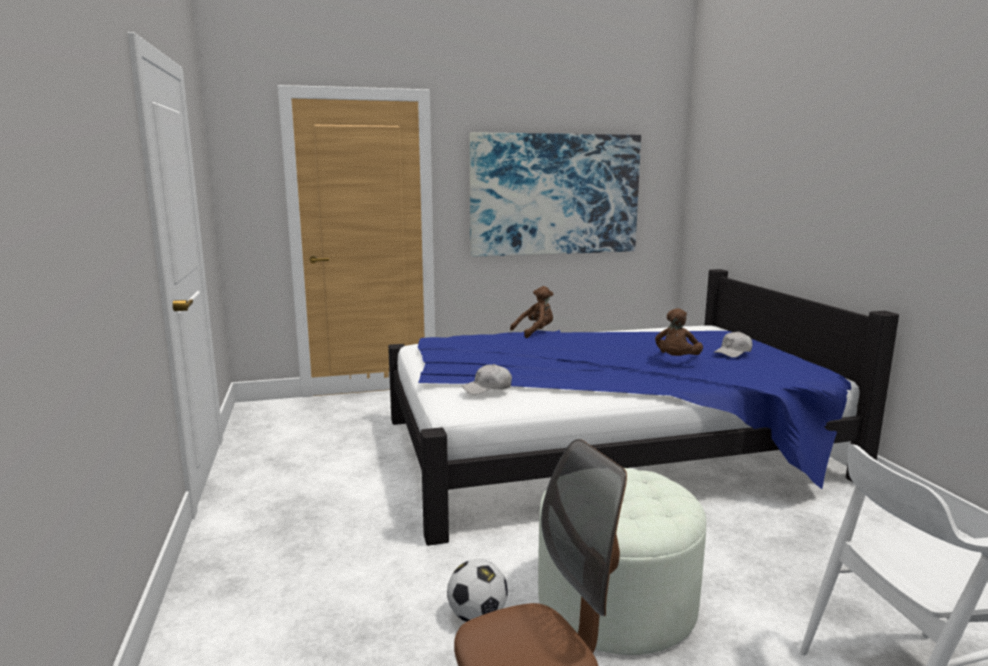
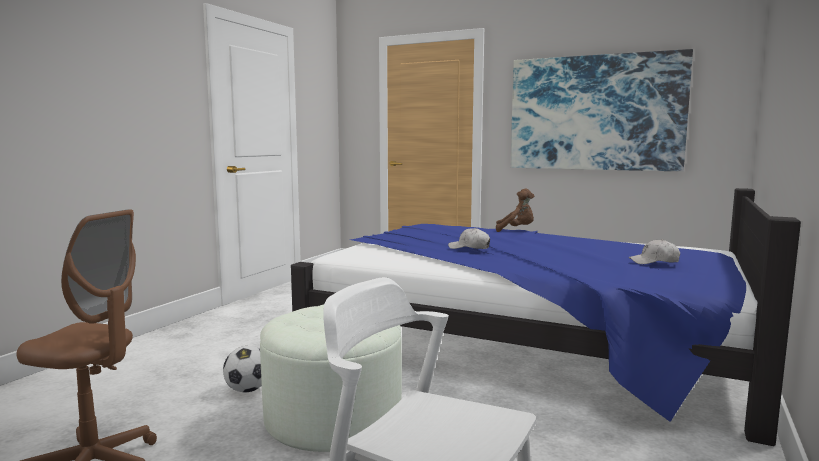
camera: 40 degrees right, 5 degrees down
white cap [462,364,512,394] -> white cap moved to [448,228,490,249]
brown plush toy [655,308,703,356] -> none

